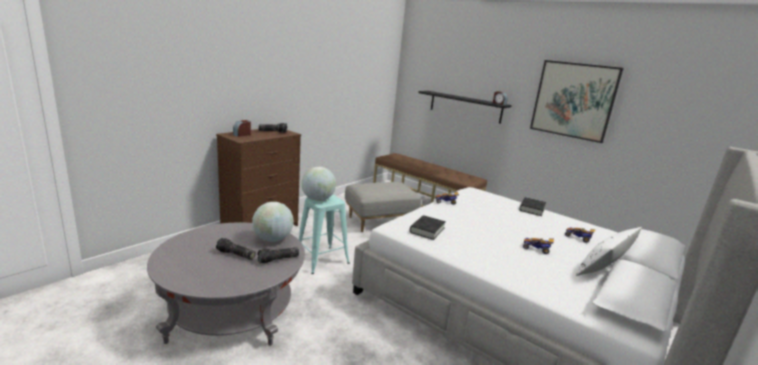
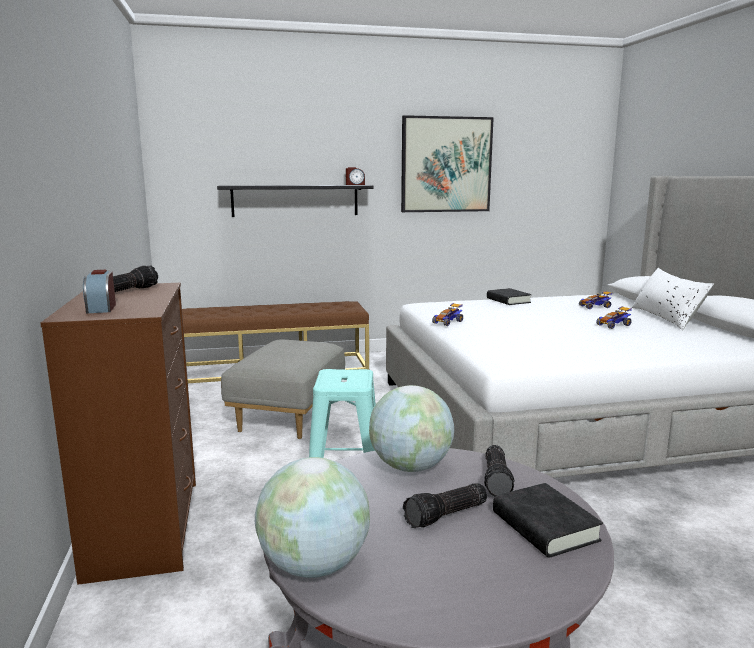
camera: 50 degrees left, 5 degrees down
globe [301,167,336,201] -> globe moved to [255,457,370,578]
black book [409,215,446,240] -> black book moved to [493,483,603,558]

